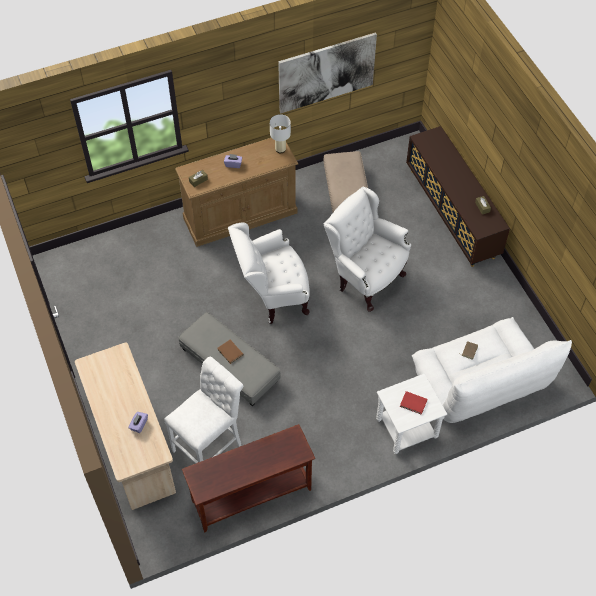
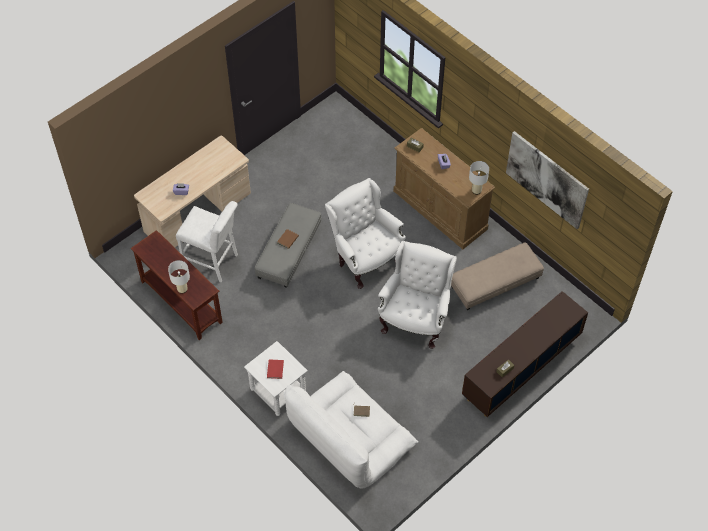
camera: 70 degrees right, 0 degrees up
none -> white table lamp [168,260,190,294]

